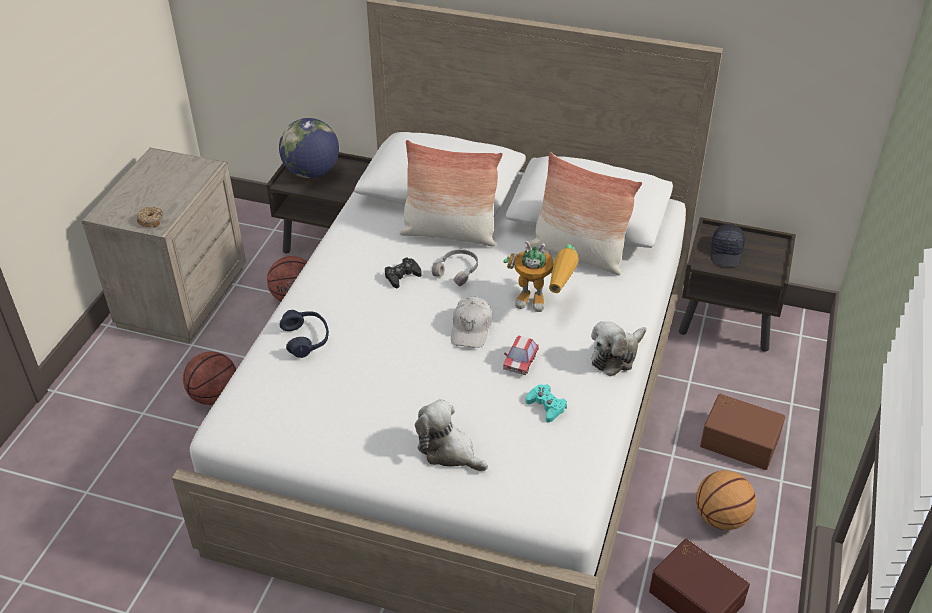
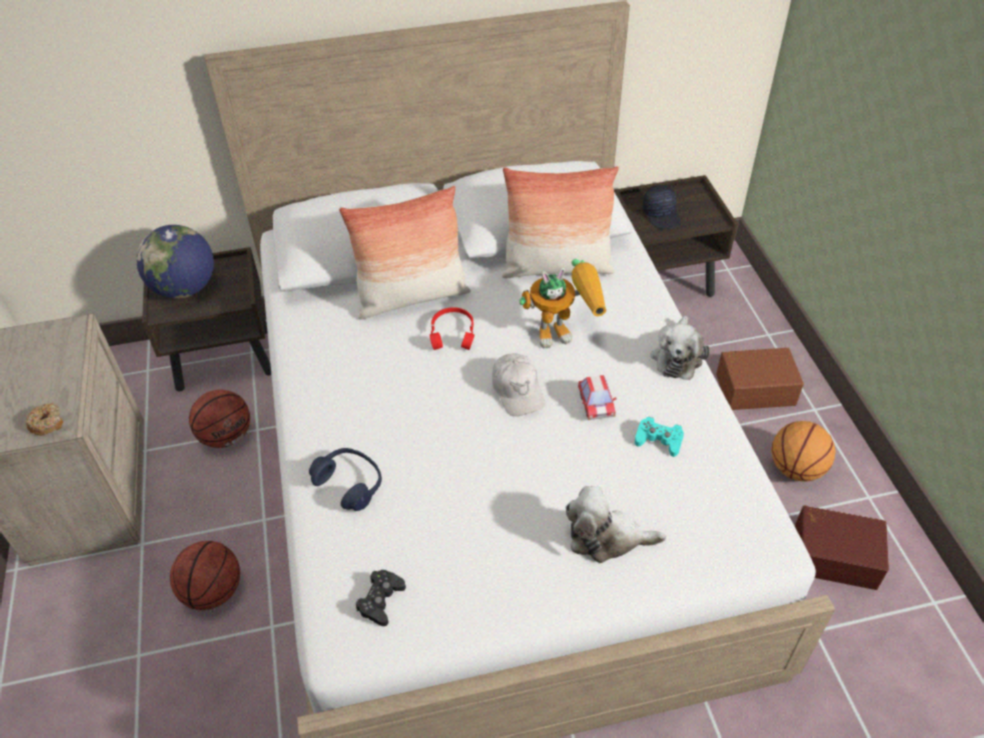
camera: 30 degrees left, 5 degrees up
black game controller [385,258,422,288] -> black game controller moved to [356,570,406,626]
grey headphones [432,249,478,286] -> red headphones [430,307,475,350]

